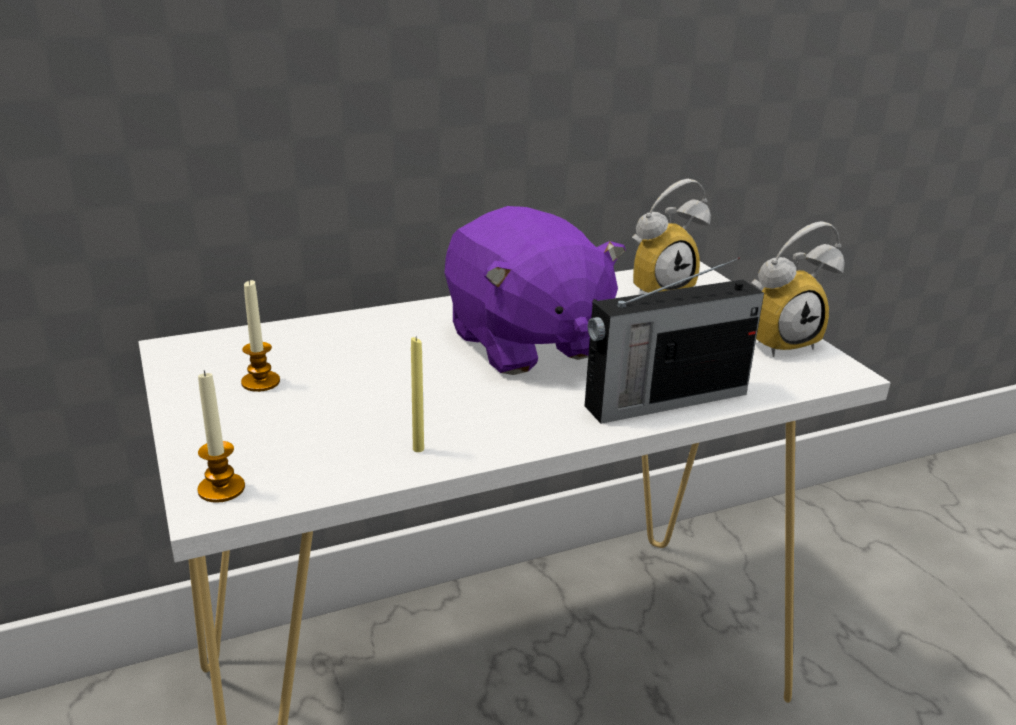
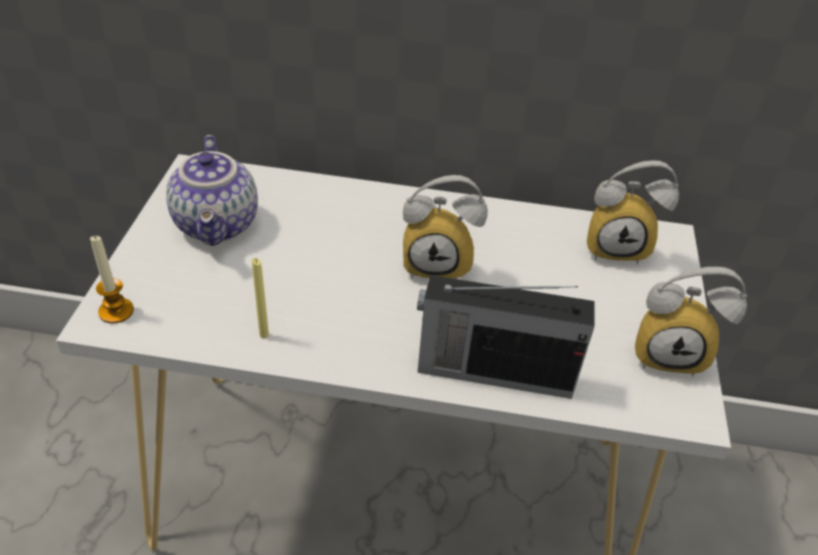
camera: 30 degrees right, 15 degrees up
candle [241,280,280,392] -> teapot [166,135,258,246]
purple plush toy [445,206,626,375] -> alarm clock [403,175,488,279]

